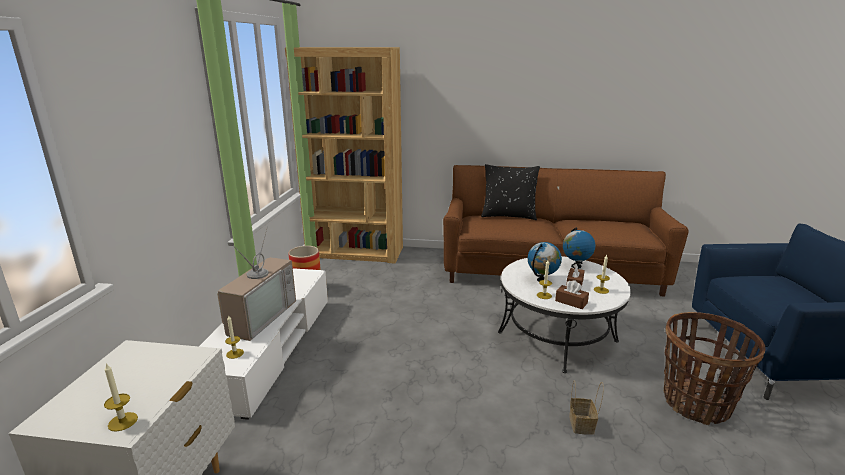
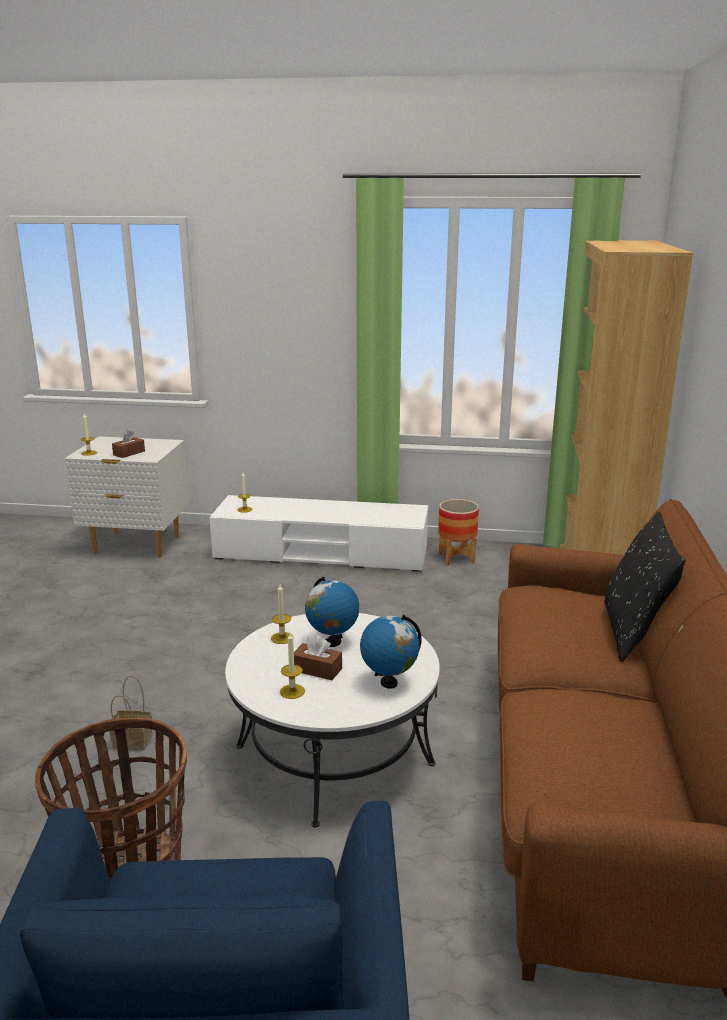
camera: 90 degrees right, 0 degrees up
television [217,227,296,341] -> none
brown tissue box [555,280,589,309] -> brown tissue box moved to [112,430,145,458]

